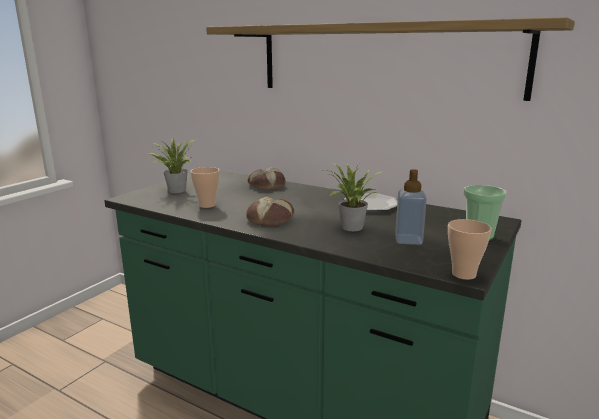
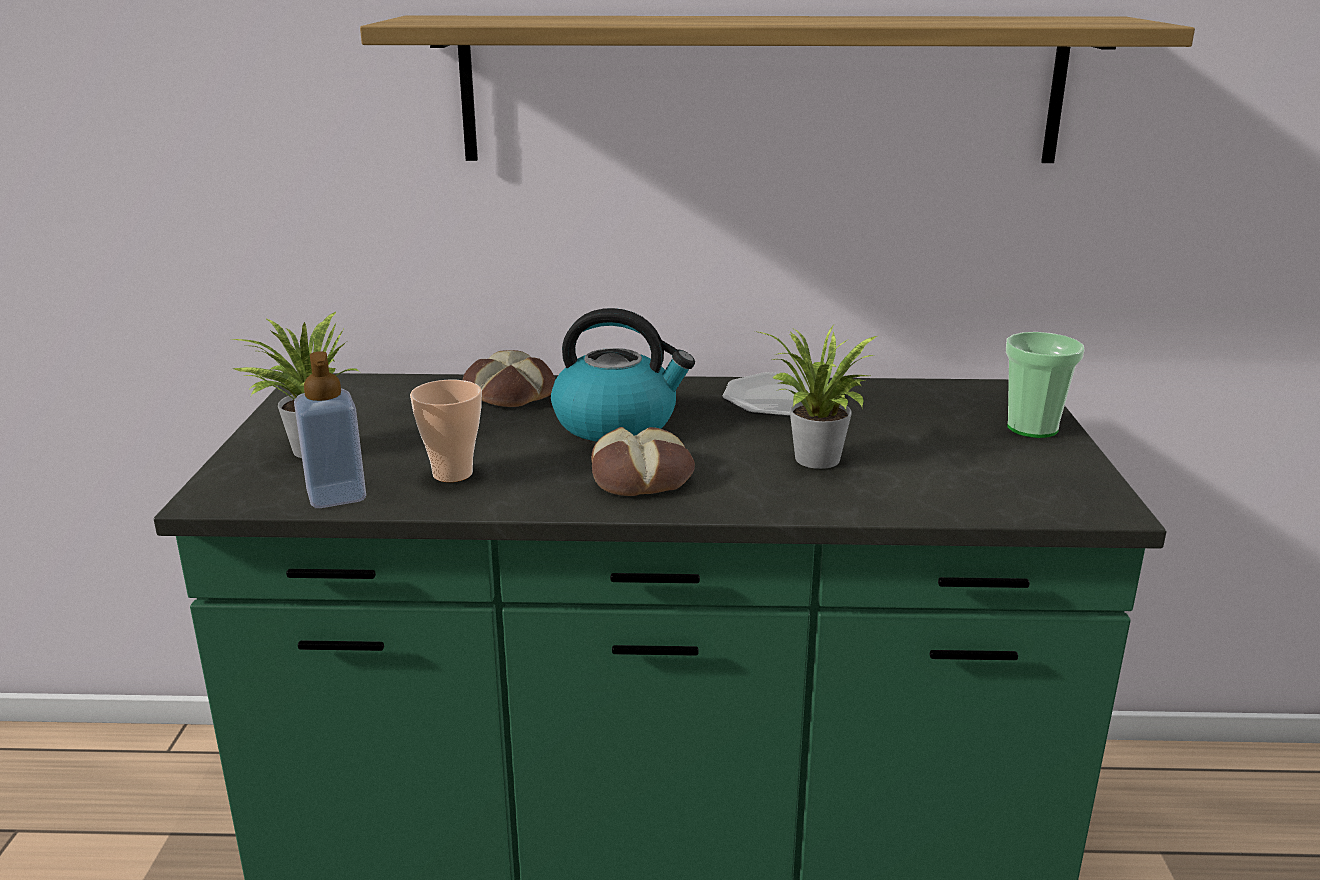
camera: 30 degrees left, 5 degrees up
soap dispenser [395,169,427,245] -> soap dispenser moved to [294,351,366,508]
cup [448,219,492,280] -> none
none -> kettle [551,308,695,441]

